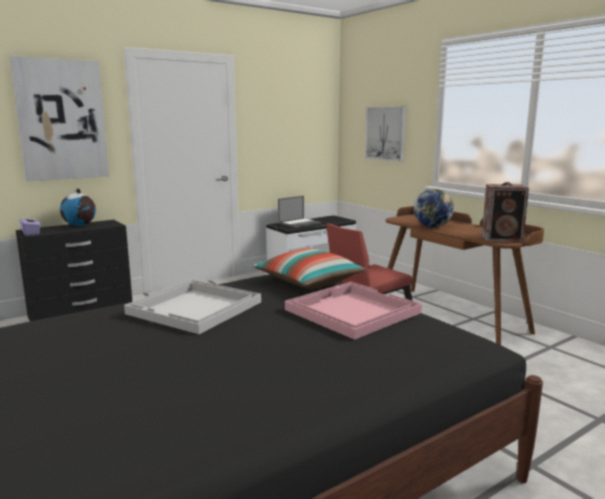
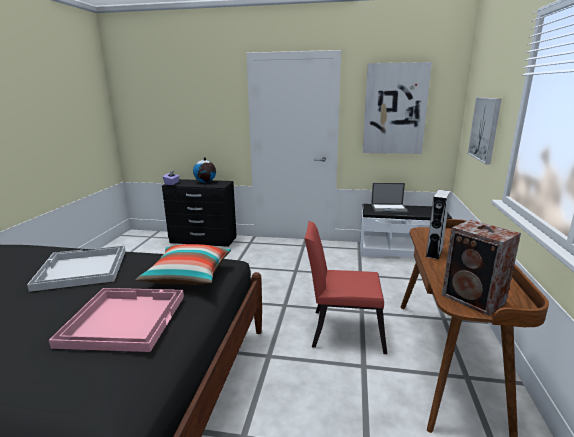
camera: 45 degrees right, 5 degrees up
picture [9,56,109,181] -> picture moved to [363,62,432,154]
globe [414,189,454,227] -> grey speaker [426,190,451,259]

